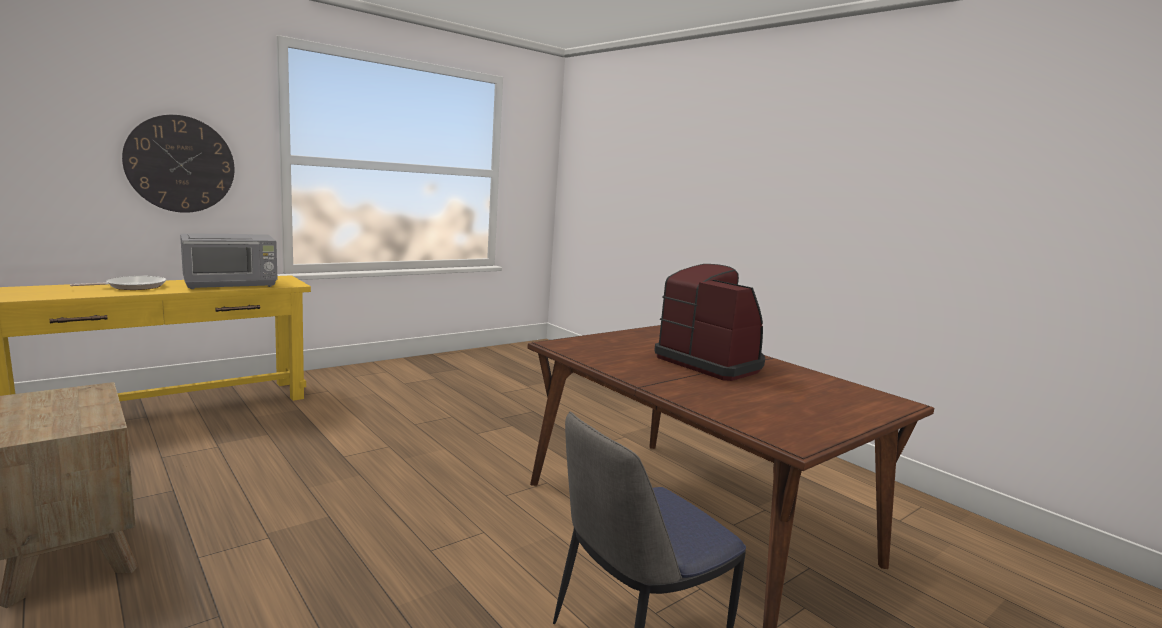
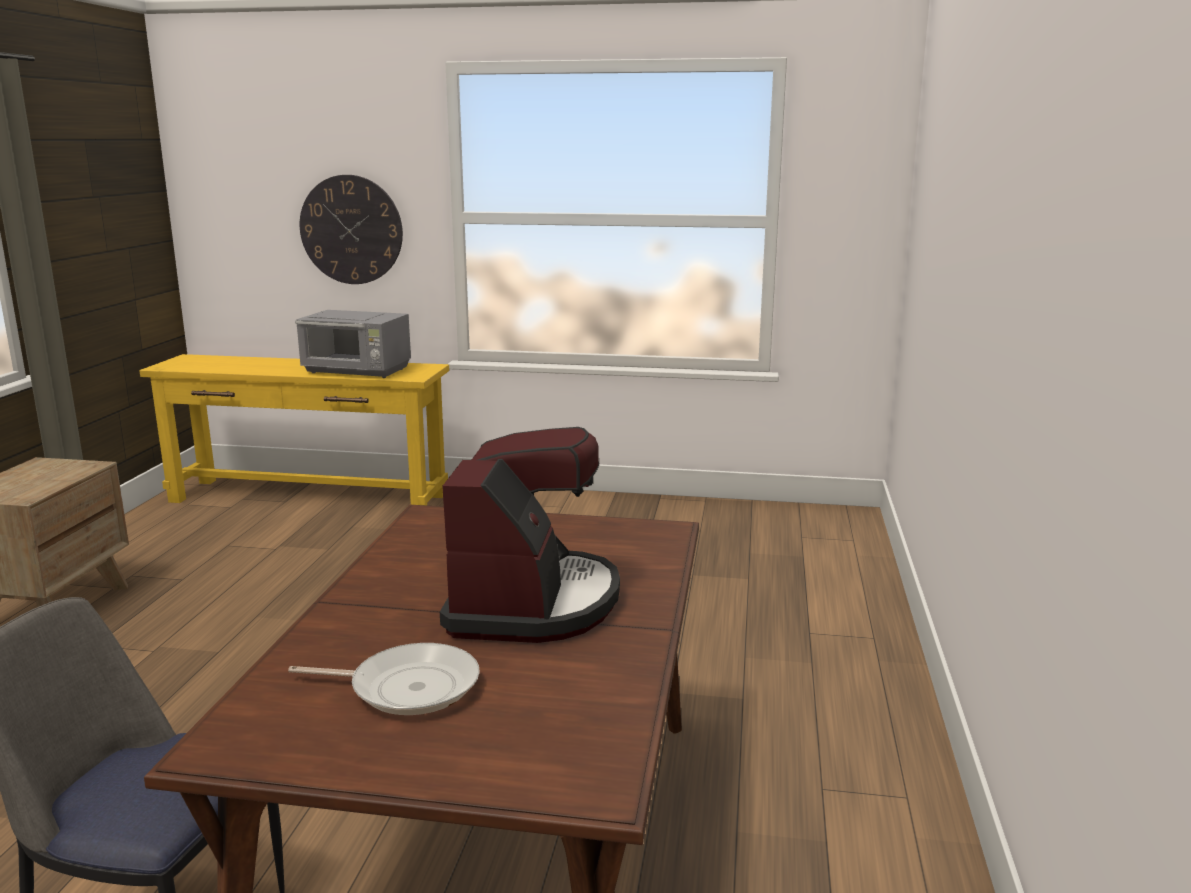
camera: 50 degrees right, 5 degrees up
frying pan [70,276,166,290] -> frying pan moved to [288,643,480,715]

